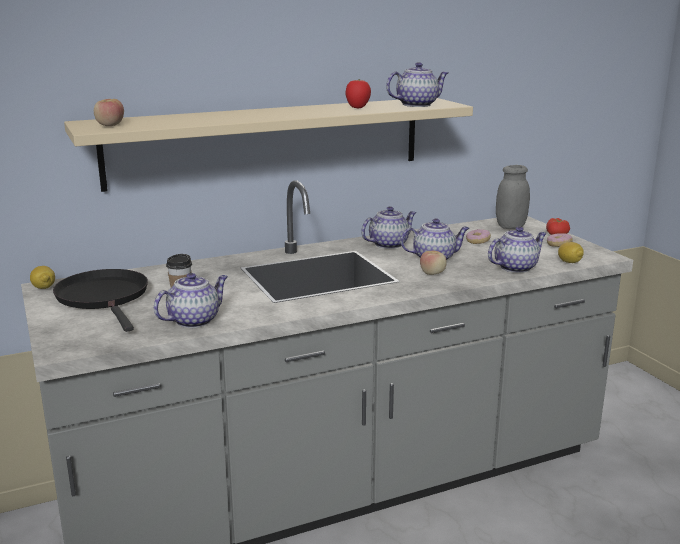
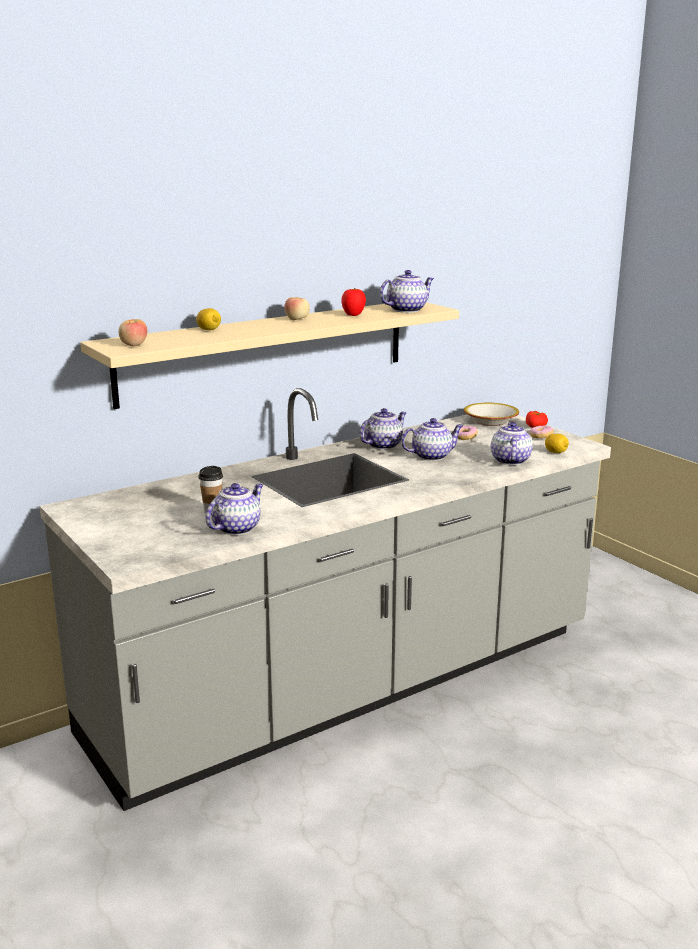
camera: 10 degrees left, 0 degrees up
lemon [30,266,55,289] -> lemon moved to [196,308,221,330]
black frying pan [53,269,148,332] -> none
apple [420,251,447,275] -> apple moved to [284,297,310,320]
teapot [488,227,547,273] -> teapot turned 45 degrees counterclockwise [491,422,533,465]
grey jar [496,165,530,229] -> bowl [464,403,519,426]

